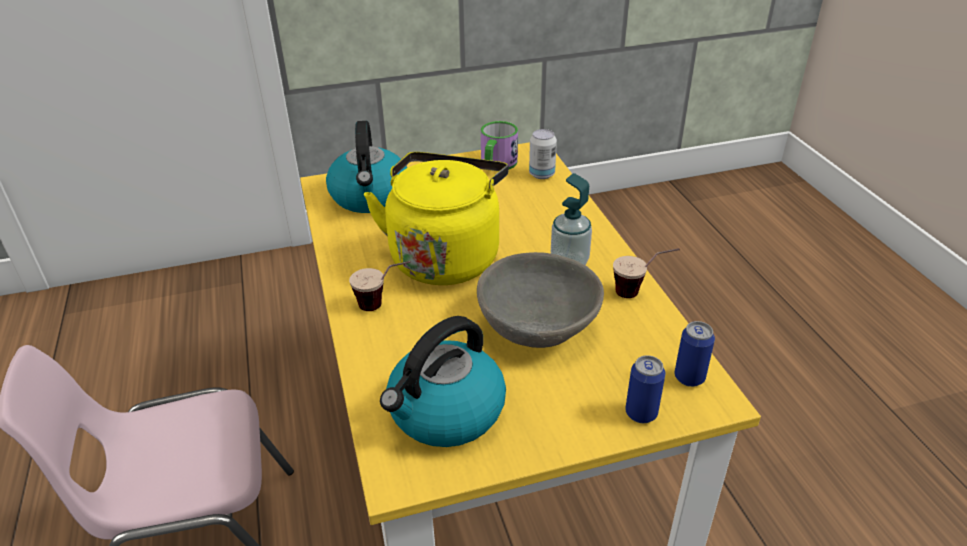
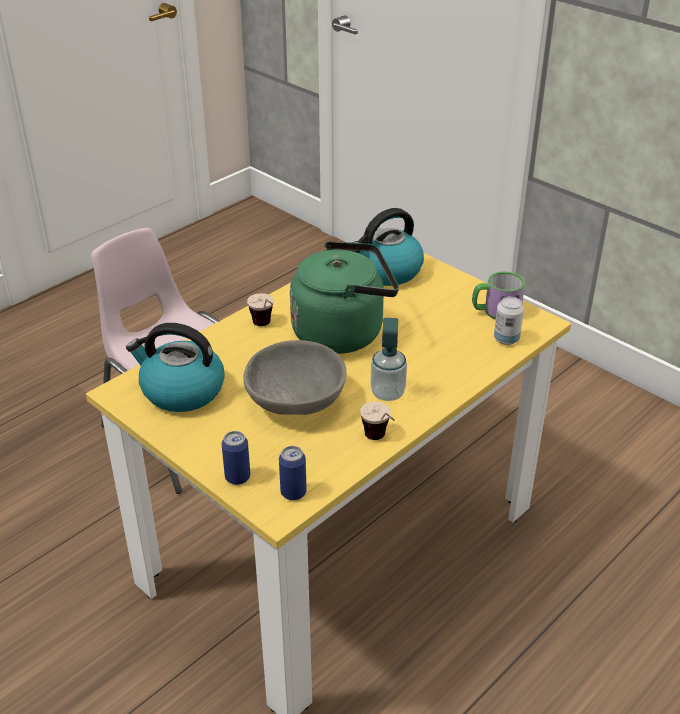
camera: 60 degrees right, 0 degrees up
yellow kettle [364,152,509,285] -> green kettle [290,241,399,354]

